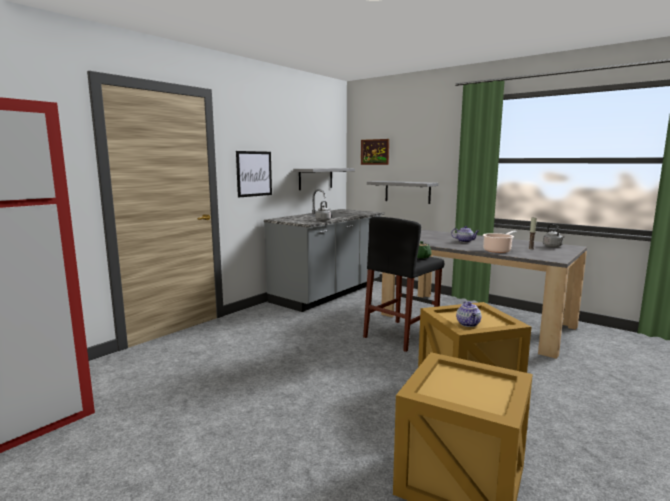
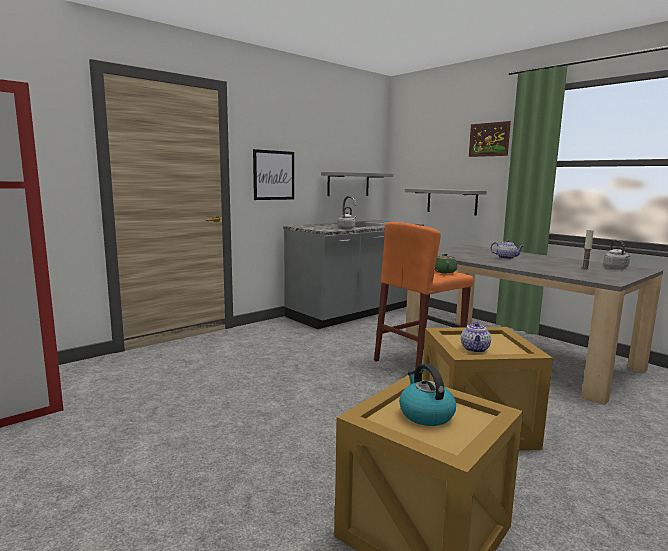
camera: 10 degrees right, 0 degrees up
picture [361,139,389,165] -> picture moved to [469,121,511,157]
black stool [363,216,444,352] -> orange stool [374,222,474,370]
cooking pot [483,231,517,253] -> none
none -> kettle [399,363,456,426]

